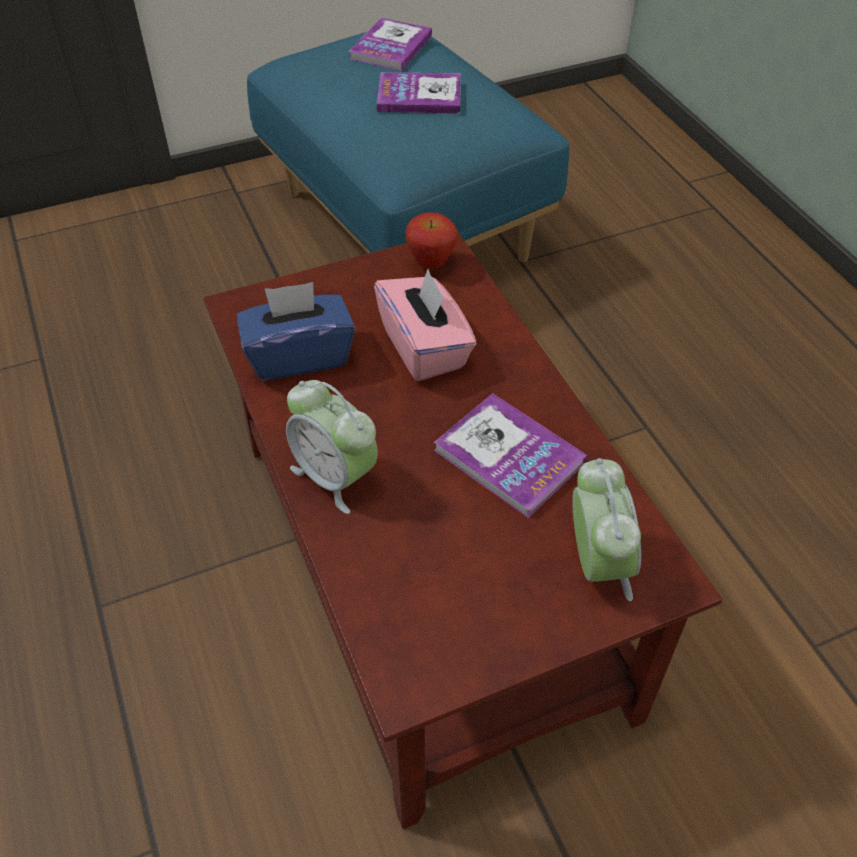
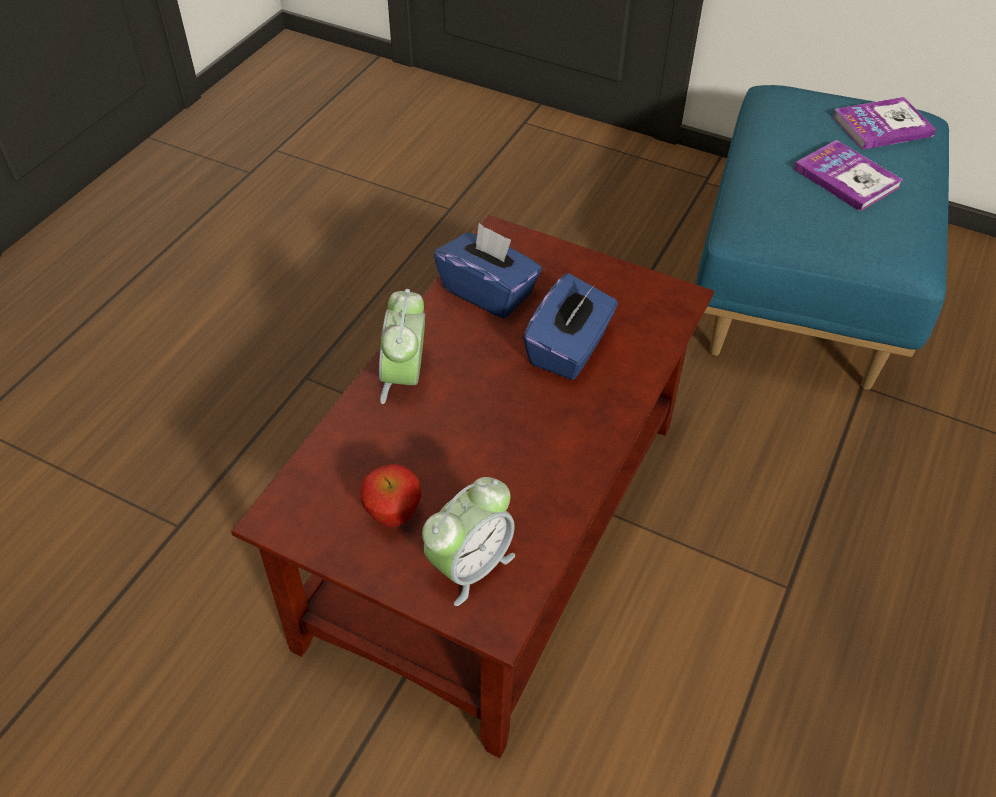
camera: 50 degrees right, 0 degrees up
pink tissue box [374,268,476,381] -> blue tissue box [523,273,618,380]
apple [405,212,457,270] -> apple moved to [361,464,421,528]
book [434,393,587,518] -> none

